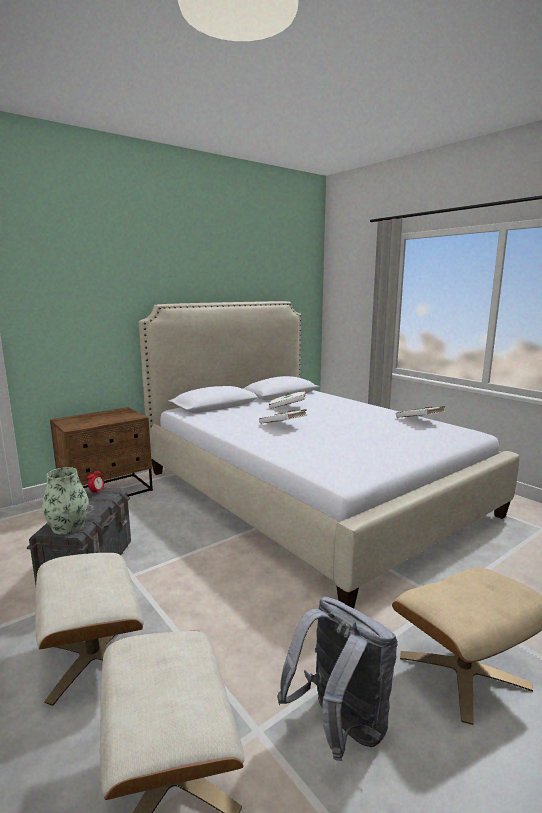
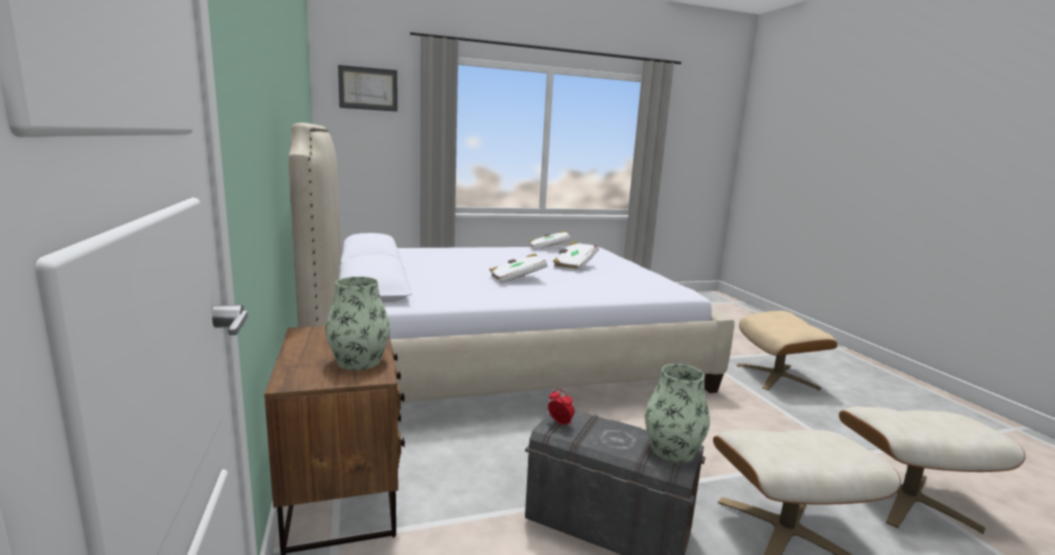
camera: 70 degrees left, 0 degrees up
white book [269,390,307,409] -> white book moved to [553,241,599,271]
grey backpack [277,597,398,761] -> none
none -> vase [325,277,390,370]
none -> picture [338,65,398,112]

